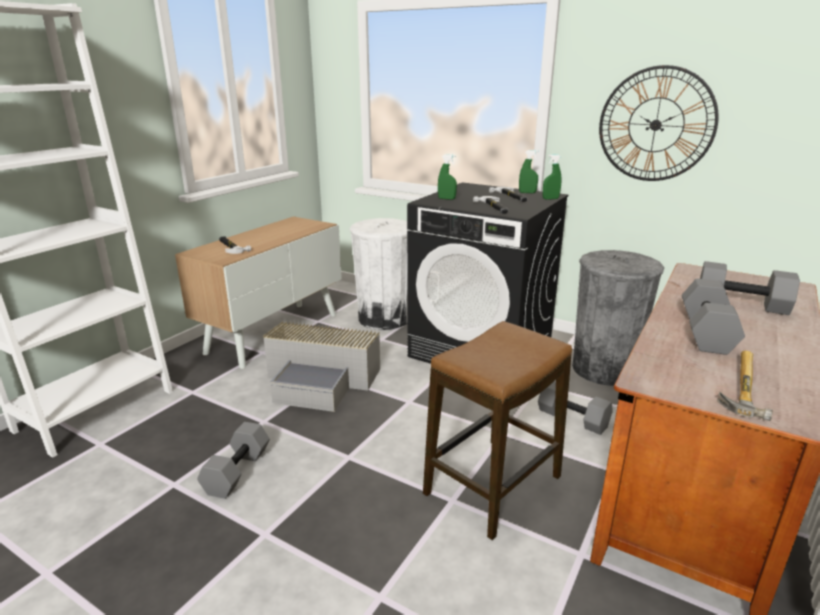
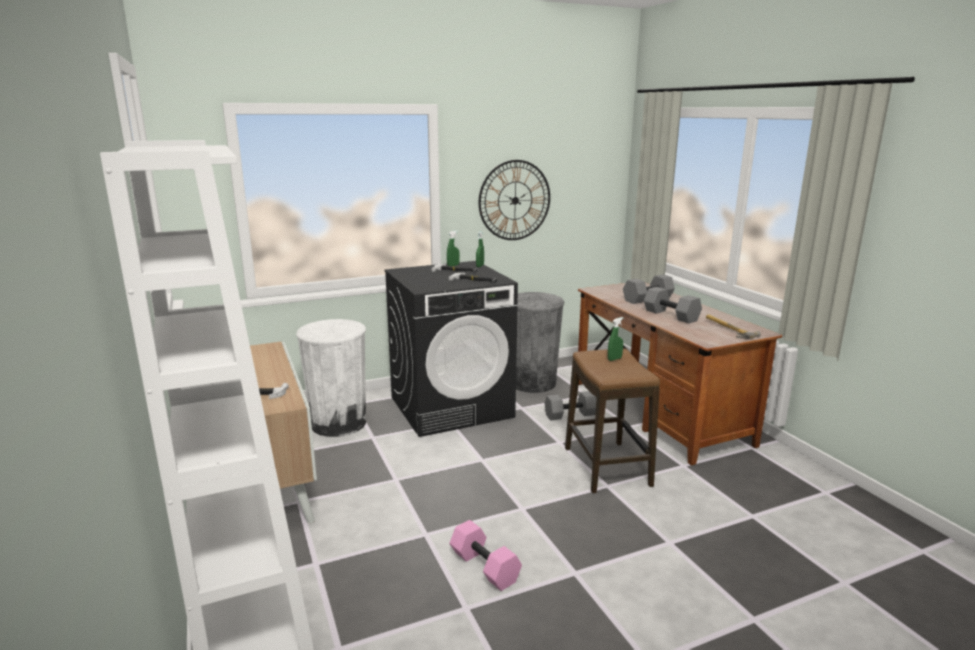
camera: 55 degrees left, 5 degrees down
grey dumbbell [197,422,270,499] -> pink dumbbell [450,520,522,591]
grey storage box [263,322,380,412] -> none
green spray bottle [438,154,457,200] -> green spray bottle moved to [608,317,623,361]

